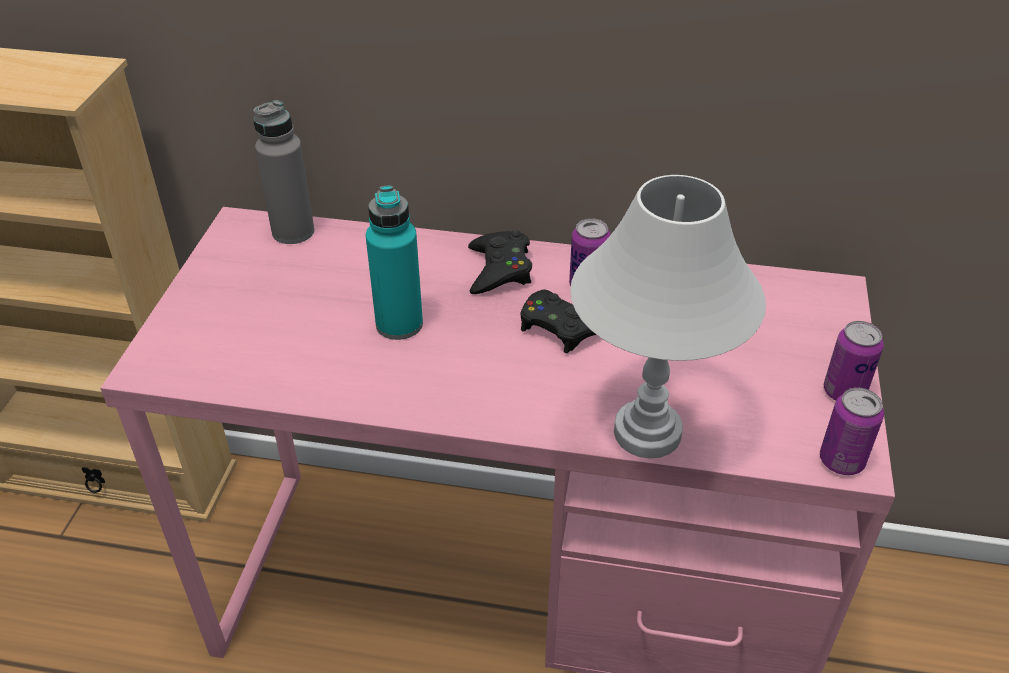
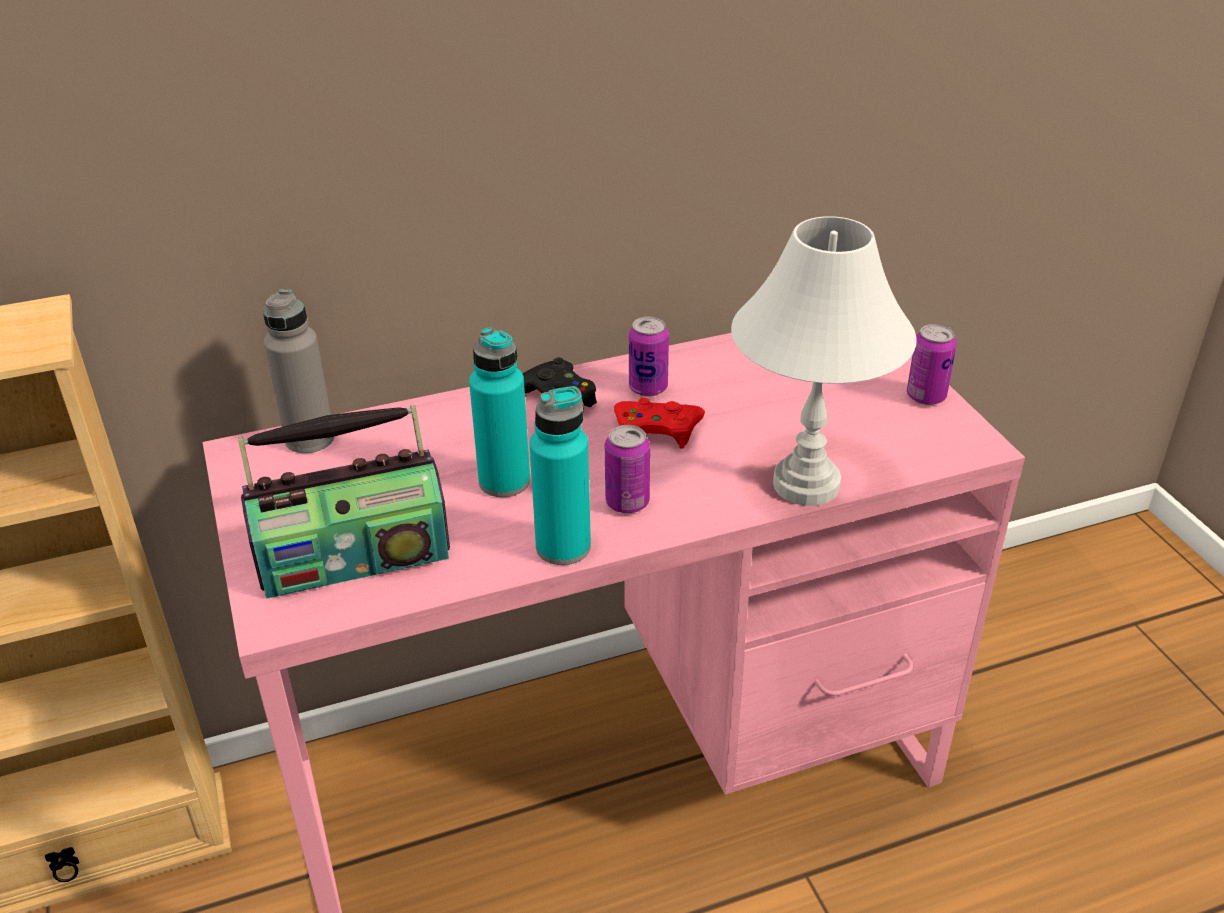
camera: 30 degrees left, 5 degrees down
black game controller [520,290,596,353] -> red game controller [614,398,705,448]
can [820,387,884,475] -> can moved to [605,425,650,513]
none -> radio [238,405,450,599]
none -> turquoise bottle [529,386,591,565]

